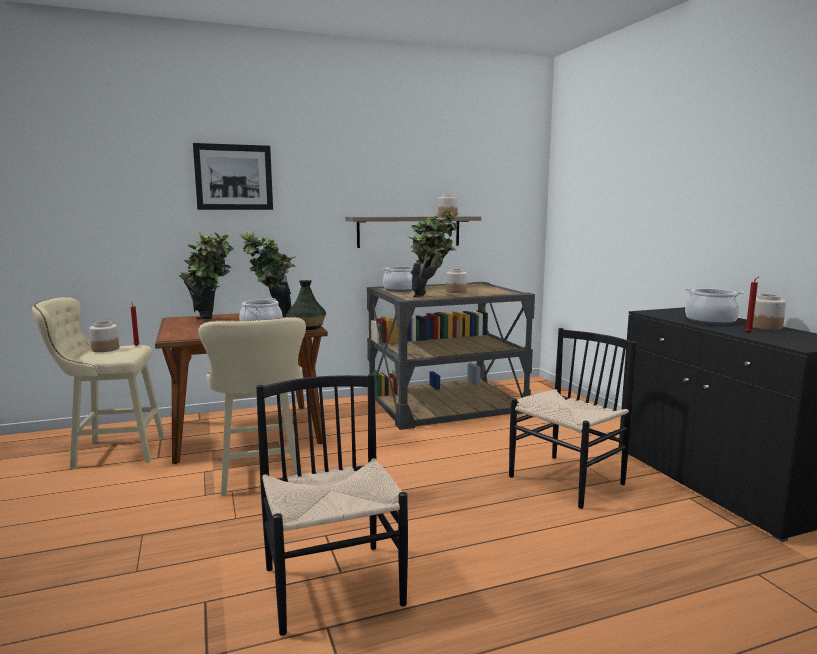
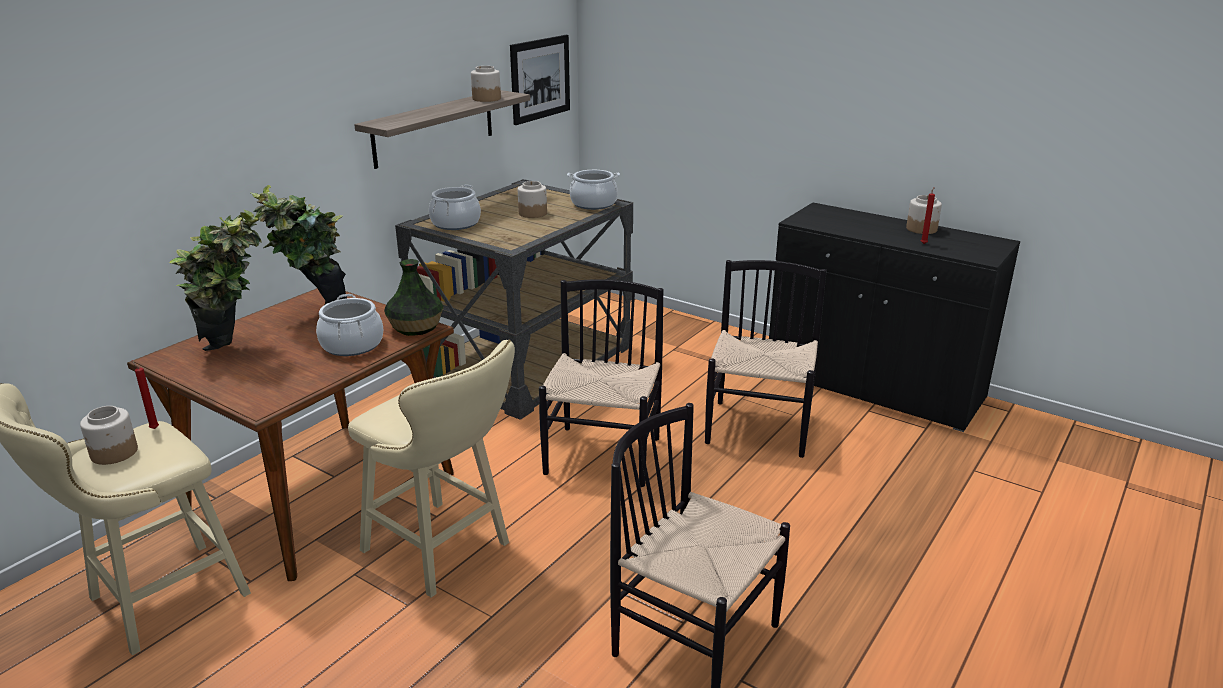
camera: 35 degrees left, 15 degrees up
picture [193,143,273,210] -> picture moved to [510,35,570,125]
potted plant [408,210,458,298] -> none
cooking pot [685,288,745,325] -> cooking pot moved to [567,170,620,210]
none -> black chair [539,279,663,487]

